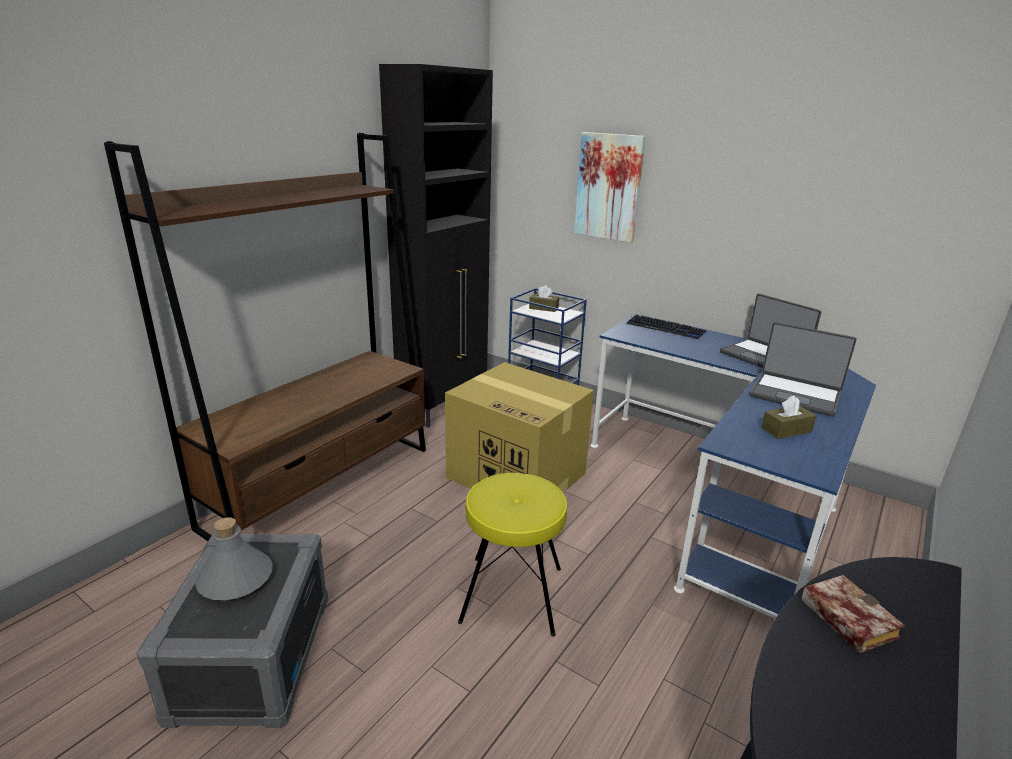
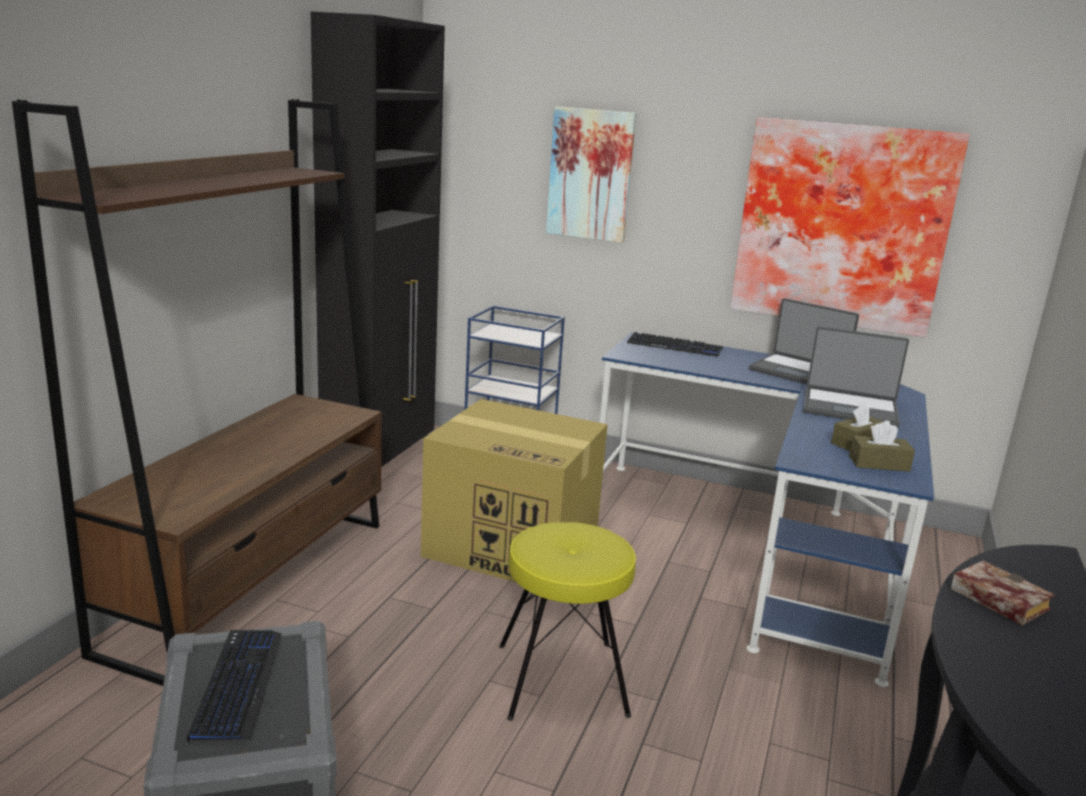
camera: 15 degrees left, 5 degrees down
grey bottle [195,517,273,601] -> keyboard [187,630,282,742]
brown tissue box [529,285,559,312] -> brown tissue box moved to [849,421,915,472]
none -> picture [730,117,970,337]

